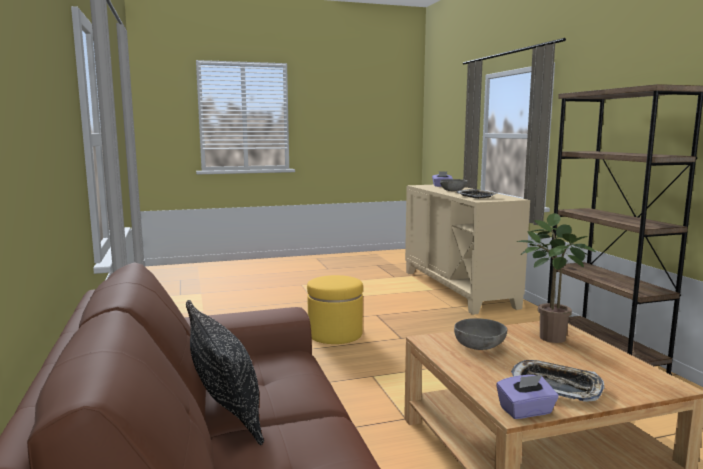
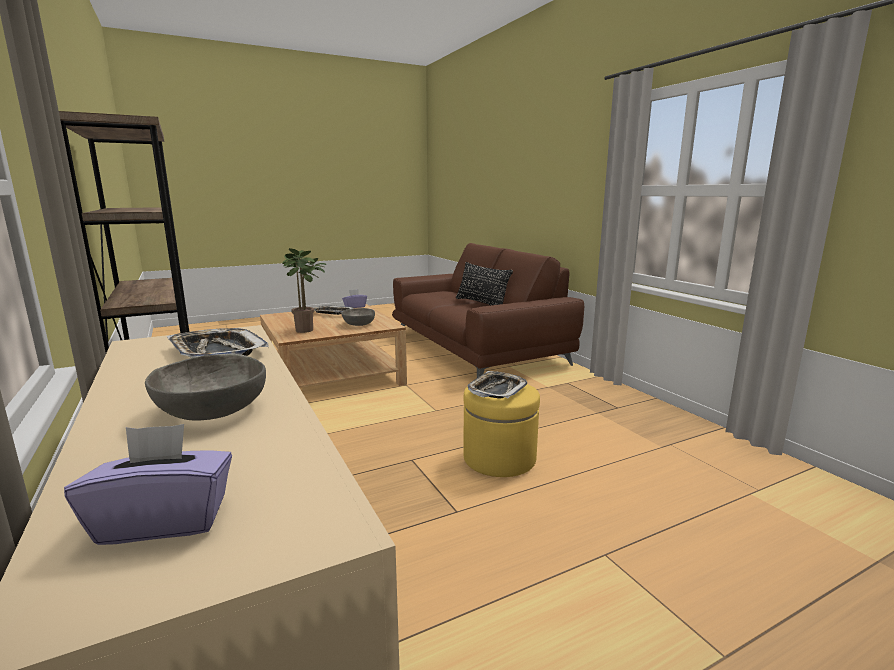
camera: 170 degrees right, 5 degrees up
none -> tray [468,371,527,399]

